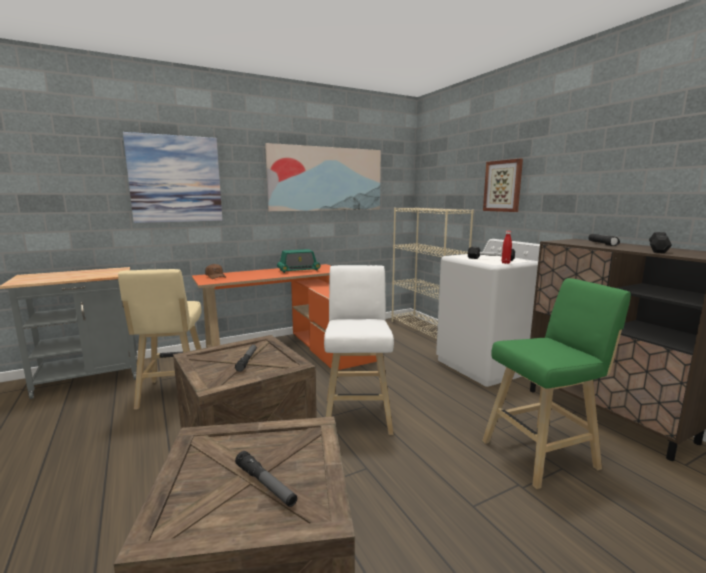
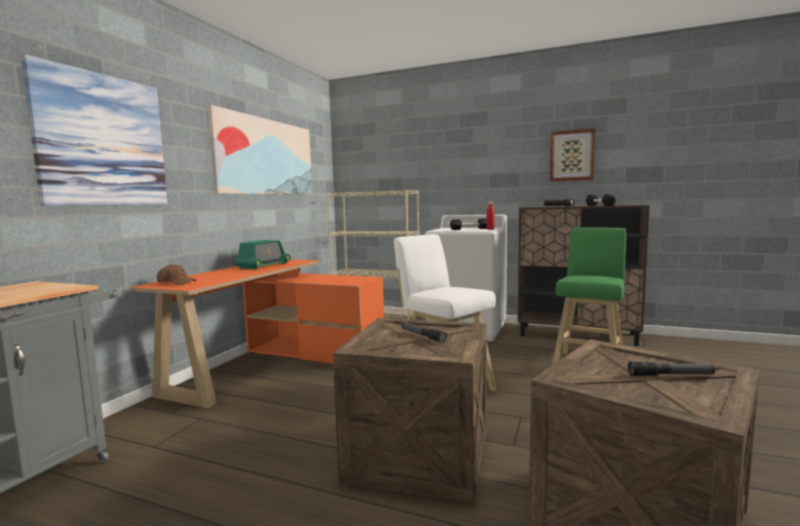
camera: 40 degrees left, 5 degrees down
beige stool [118,269,202,410] -> none
picture [483,159,523,212] -> picture moved to [550,128,595,181]

